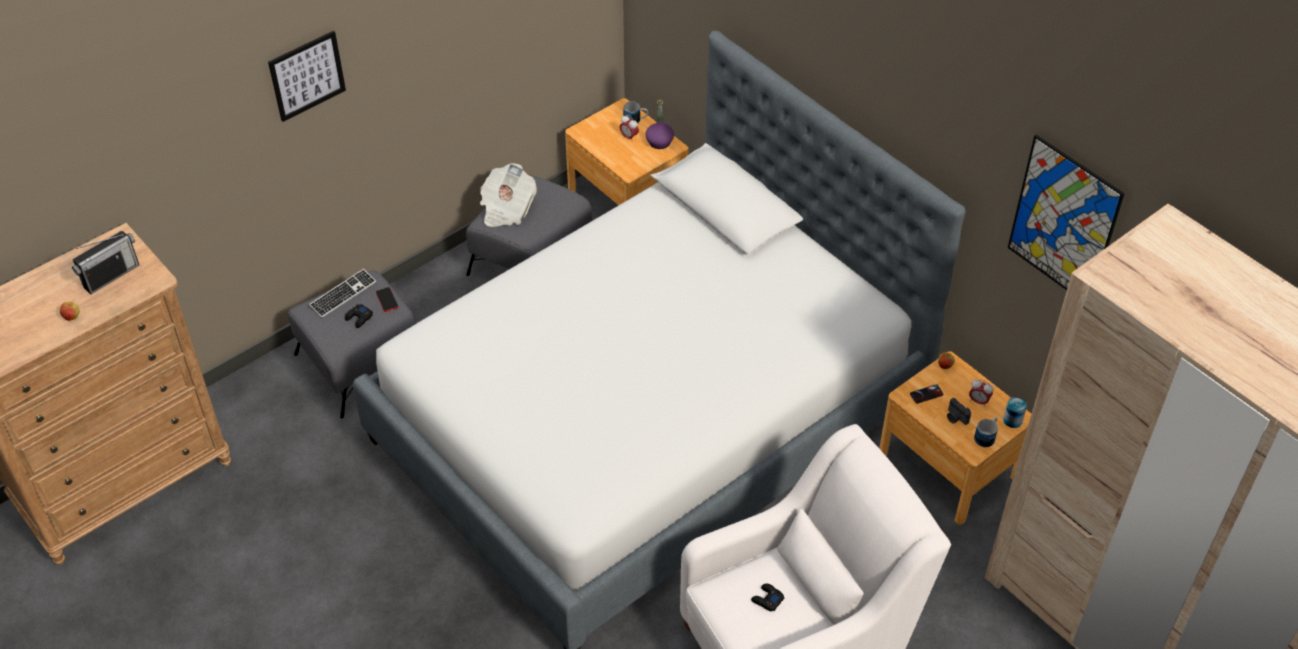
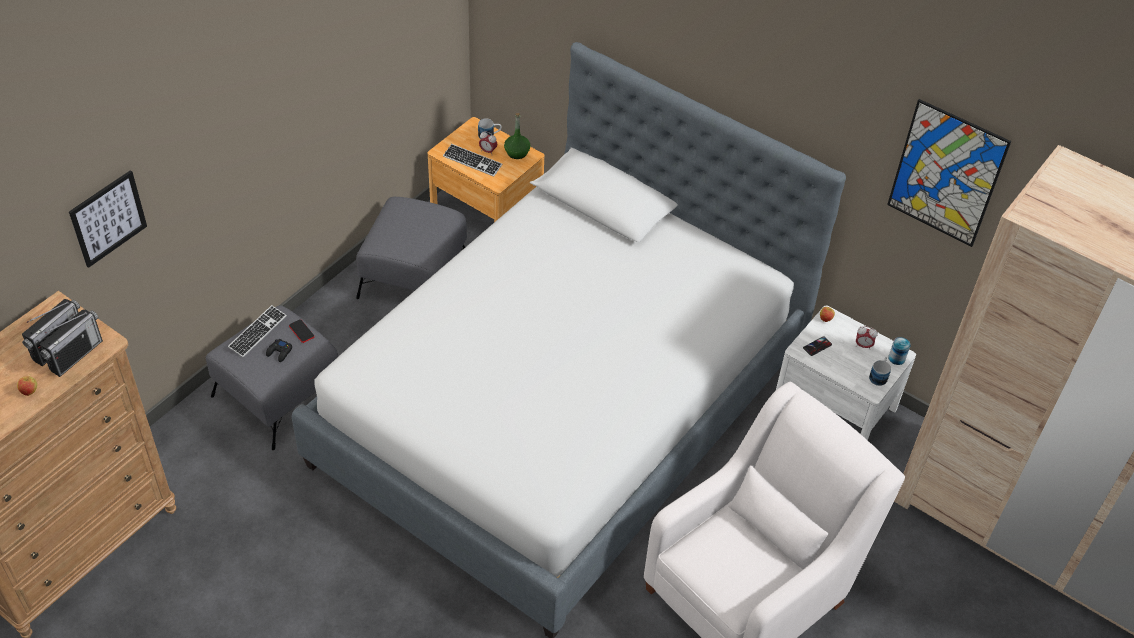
camera: 15 degrees left, 0 degrees up
picture [268,31,346,122] -> picture moved to [69,170,147,268]
newspaper [480,163,537,227] -> none
purple bottle [645,99,674,149] -> green bottle [504,113,531,159]
black game controller [751,584,784,611] -> none
brown nightstand [879,351,1031,525] -> white nightstand [776,305,916,440]
camera [947,398,971,425] -> none
none -> radio [40,310,103,377]
none -> keyboard [443,144,502,177]

